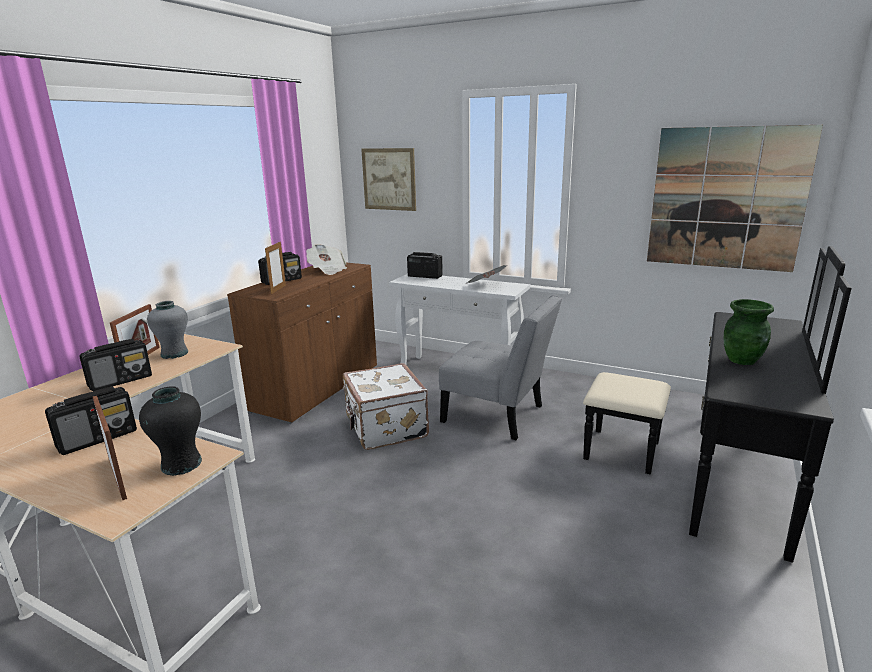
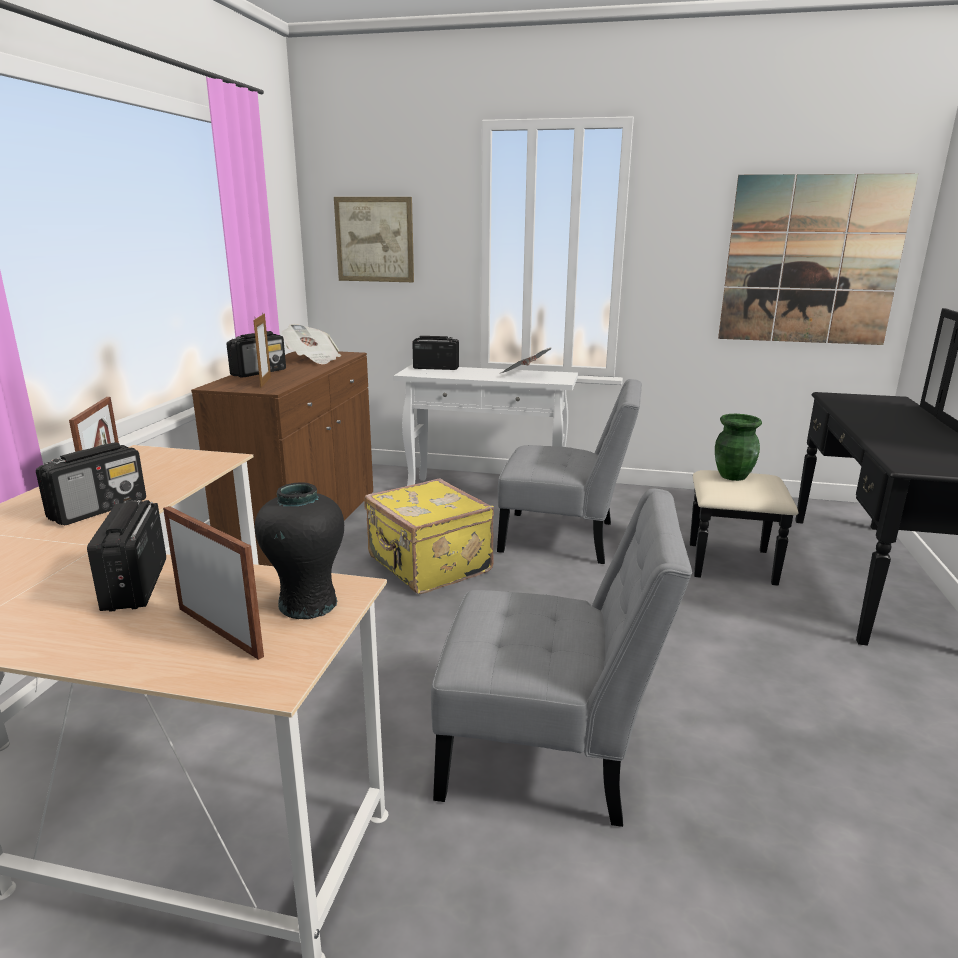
camera: 15 degrees left, 0 degrees up
radio [45,386,137,455] -> radio turned 135 degrees clockwise [87,500,166,612]
grey vase [147,301,188,359] -> none
white suitcase [342,363,429,450] -> yellow suitcase [364,478,494,594]
green vase [724,299,774,365] -> green vase moved to [715,414,762,481]
none -> grey chair [431,488,692,827]

